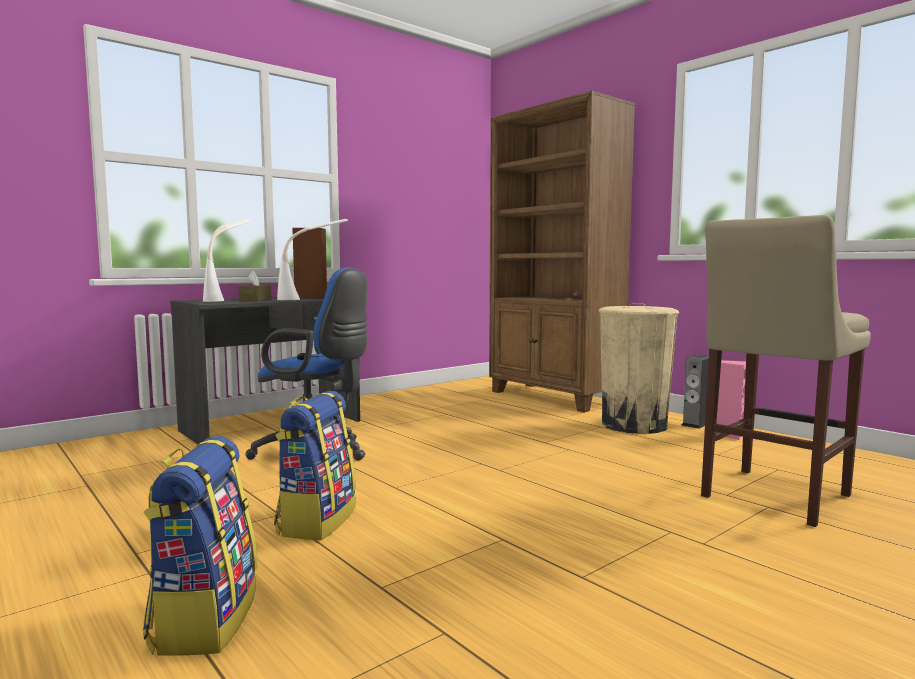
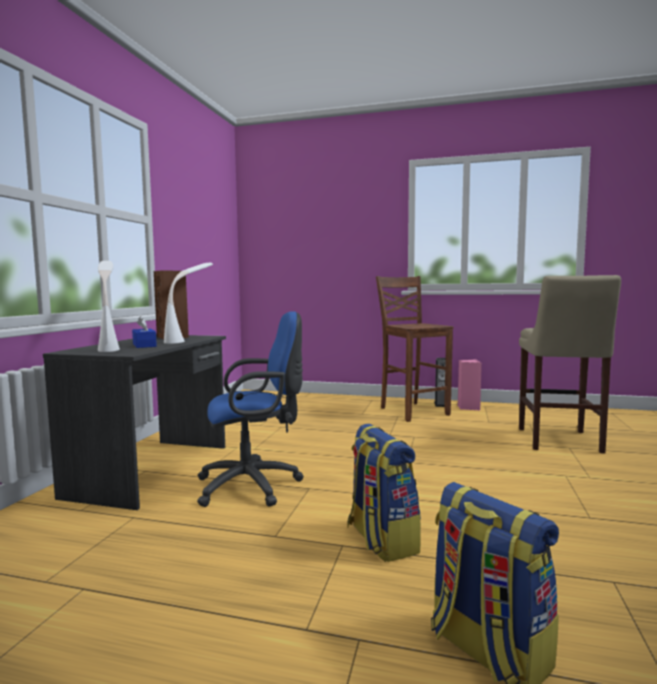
camera: 35 degrees left, 0 degrees up
brown tissue box [239,271,271,301] -> blue tissue box [132,316,157,348]
brown bookcase [489,91,635,412] -> none
beige trash can [599,304,679,434] -> brown stool [376,276,453,422]

